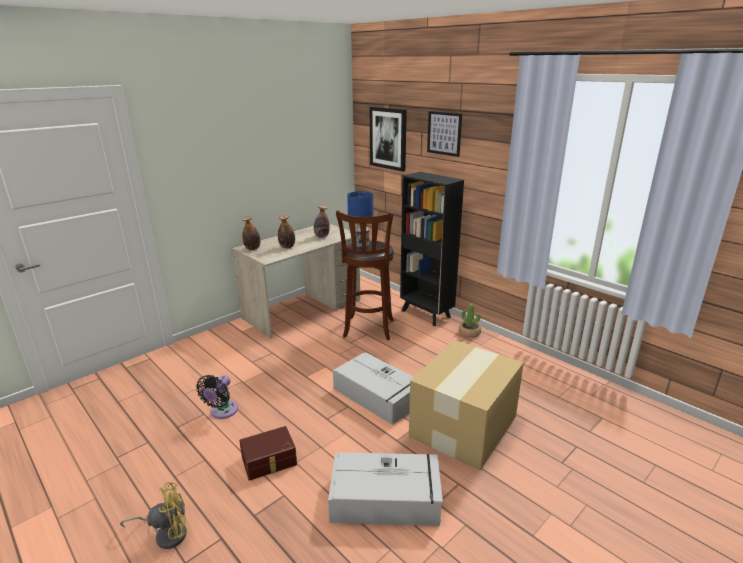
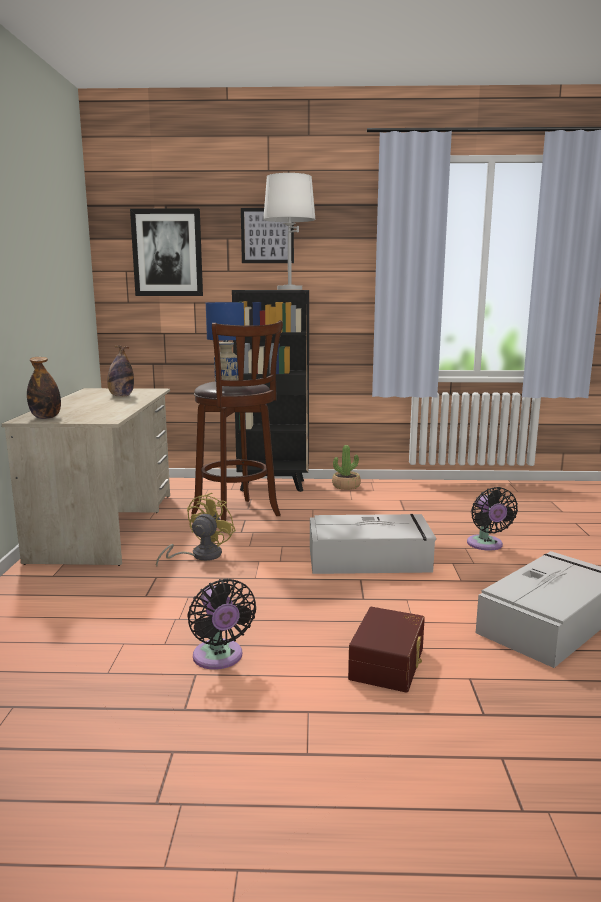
camera: 45 degrees left, 10 degrees down
yellow fan [120,482,187,549] -> yellow fan moved to [156,493,236,566]
bottle [278,215,295,248] -> none
cardboard box [409,340,524,471] -> black fan [467,487,518,551]
none -> white table lamp [263,173,316,290]

